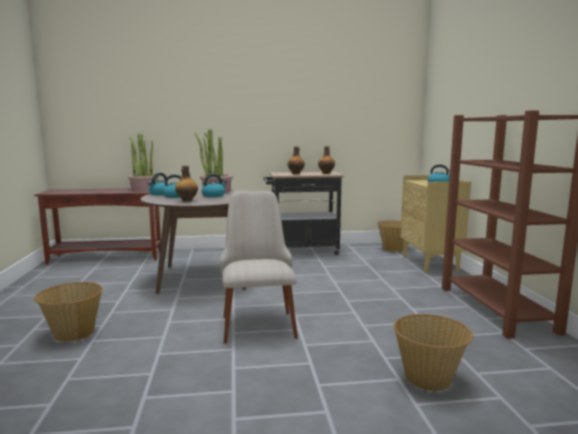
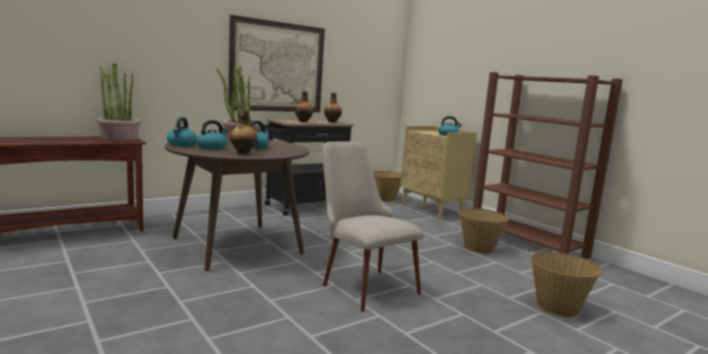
camera: 30 degrees left, 0 degrees up
basket [34,282,103,342] -> basket moved to [458,208,509,254]
none -> picture [228,15,325,112]

